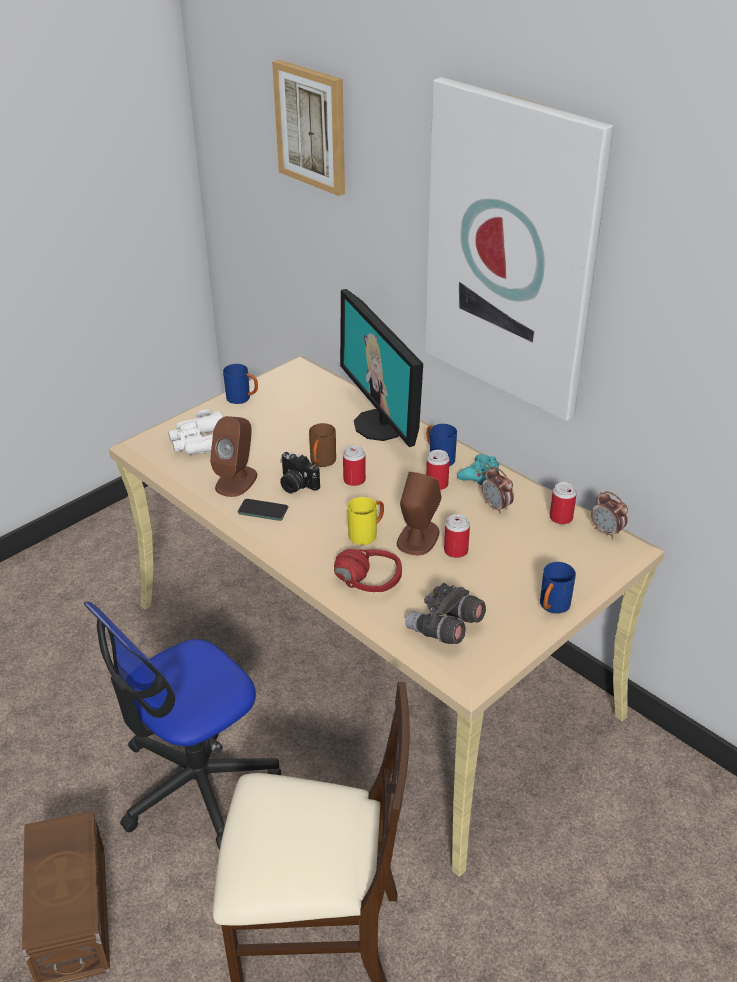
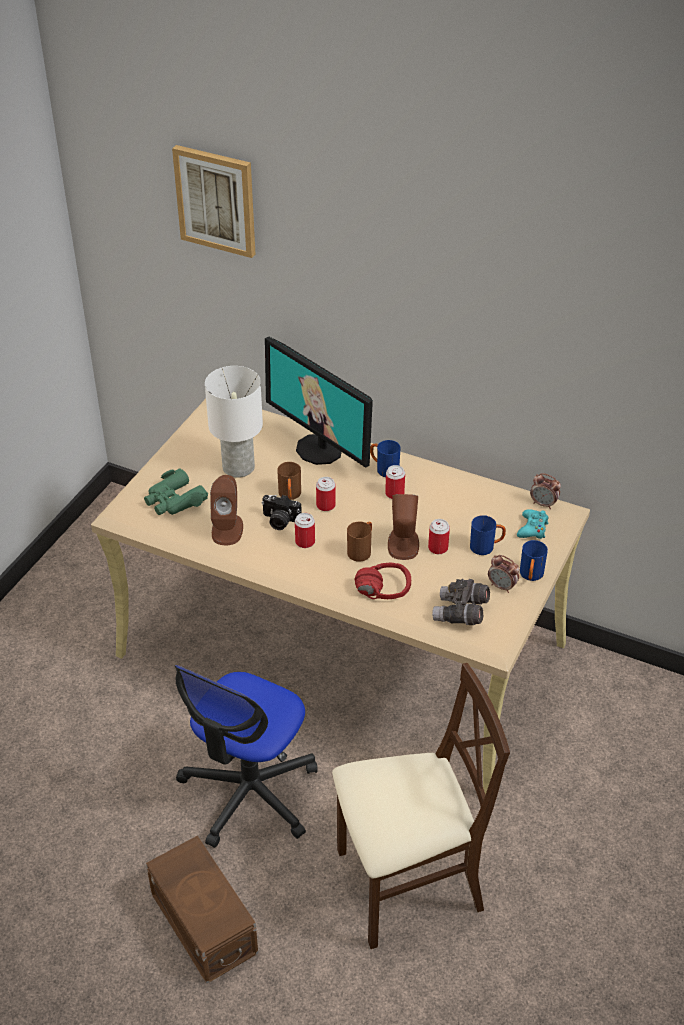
camera: 20 degrees left, 5 degrees up
white binoculars [168,410,222,455] -> green binoculars [144,468,208,515]
blue mug [223,364,258,404] -> blue mug moved to [470,515,506,555]
phone [238,499,288,521] -> none
yellow mug [347,497,384,545] -> brown mug [347,522,372,562]
picture [425,77,614,421] -> none
turquoise game controller [457,454,499,485] -> turquoise game controller moved to [517,509,548,539]
alarm clock [482,467,514,514] -> alarm clock moved to [488,555,519,593]
can [550,482,577,525] -> can moved to [295,513,315,548]
none -> white table lamp [205,366,263,478]

